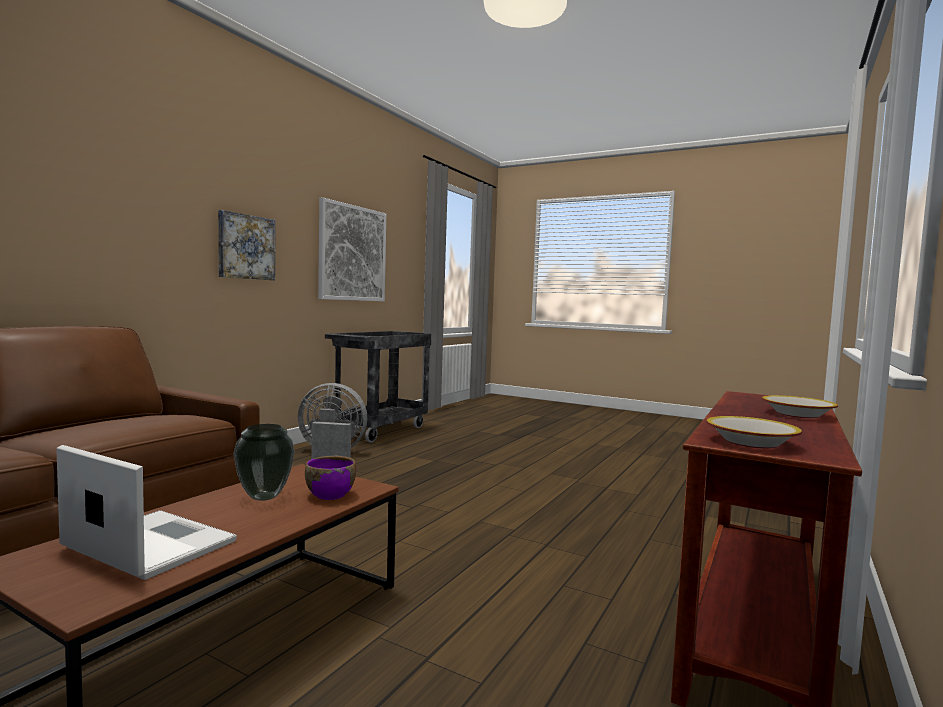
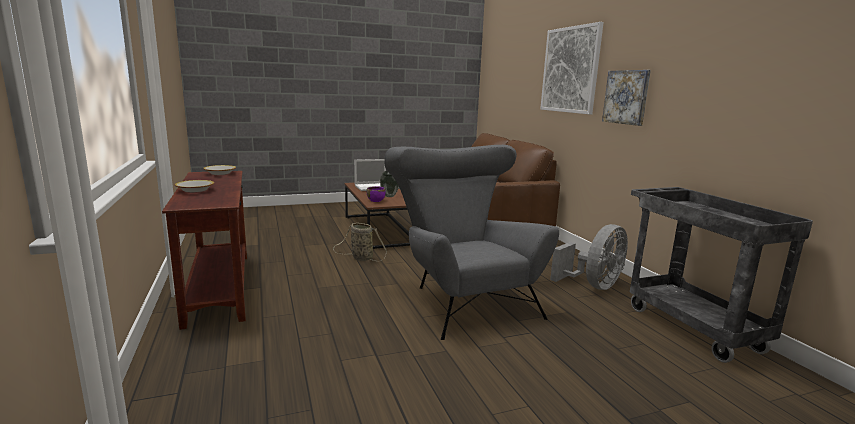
camera: 130 degrees right, 10 degrees up
picture [318,197,386,301] -> picture moved to [540,22,604,114]
none -> basket [333,223,387,261]
none -> grey armchair [384,145,559,340]

